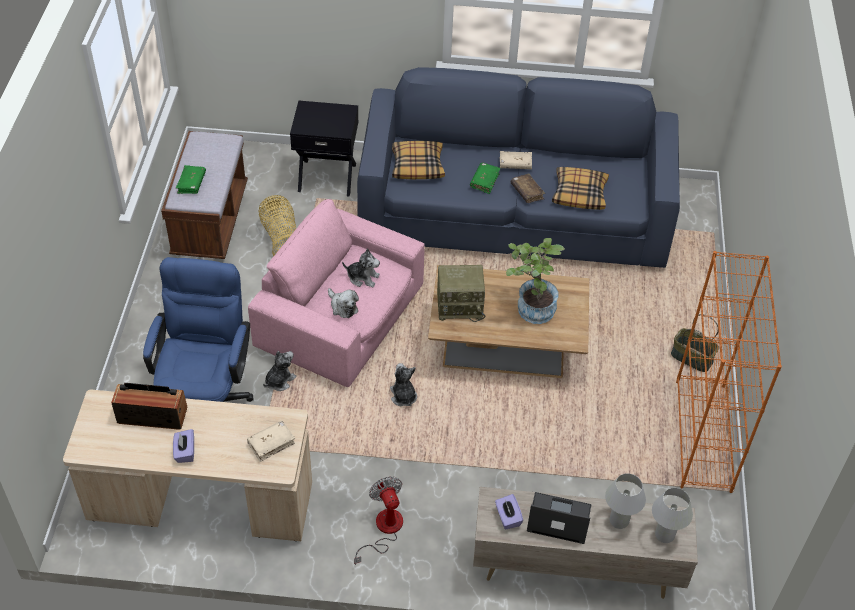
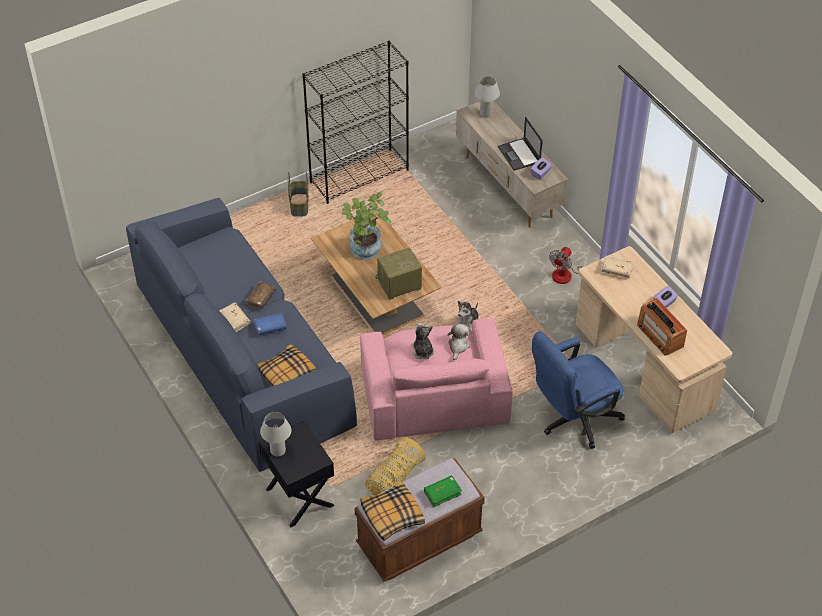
camera: 125 degrees left, 0 degrees up
plush toy [263,351,296,391] -> none
radio [437,265,485,322] -> radio turned 75 degrees counterclockwise [376,247,422,300]
green book [470,162,501,194] -> blue book [254,313,287,335]
pillow [552,167,609,210] -> pillow moved to [360,482,425,541]
white table lamp [605,473,646,529] -> white table lamp moved to [260,412,291,457]
orange bookcase [676,251,782,493] -> black bookcase [302,41,409,204]

